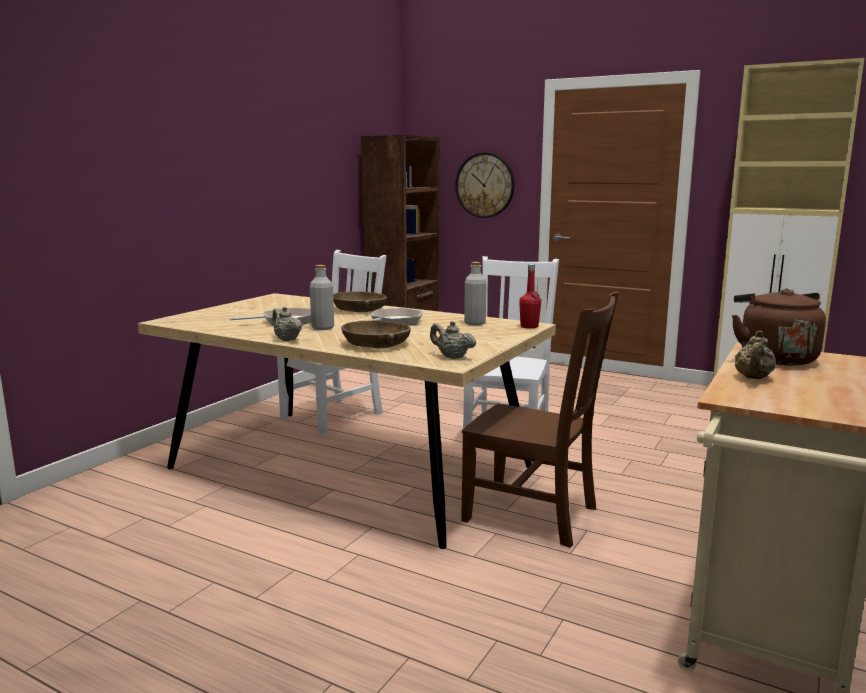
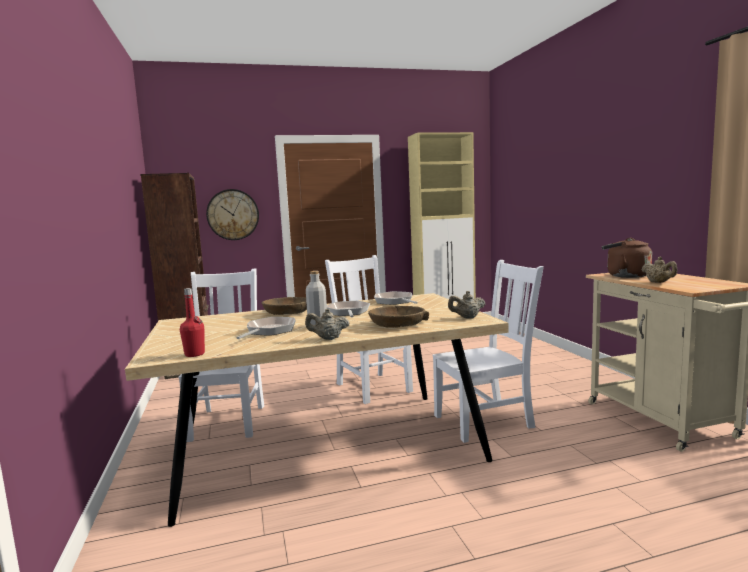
camera: 45 degrees left, 5 degrees down
brown chair [461,291,619,548] -> white chair [432,260,544,443]
grey bottle [464,262,486,325] -> frying pan [374,291,418,305]
red bottle [519,264,541,329] -> red bottle moved to [180,288,205,357]

